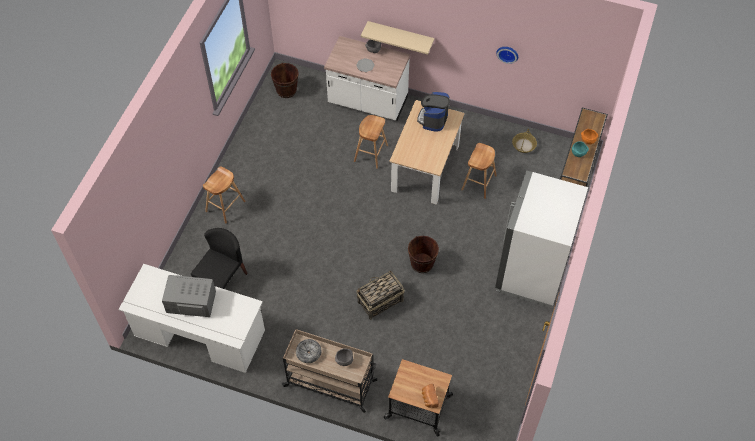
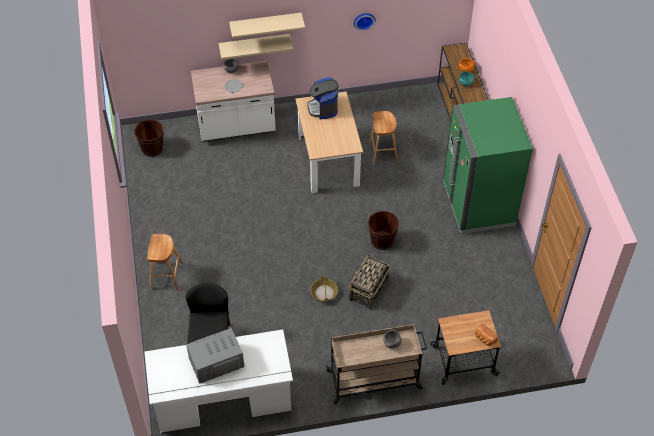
camera: 30 degrees left, 5 degrees down
bowl [296,339,321,363] -> none
brown stool [354,115,388,169] -> none
white fridge [495,170,588,308] -> green fridge [443,97,533,233]
basket [512,129,537,153] -> basket moved to [310,274,338,302]
none -> beige shelf [229,13,305,38]

